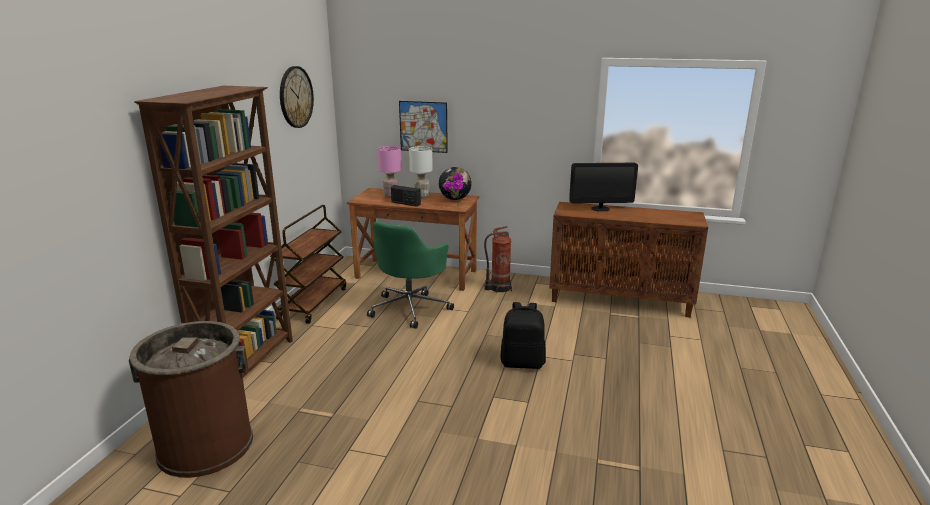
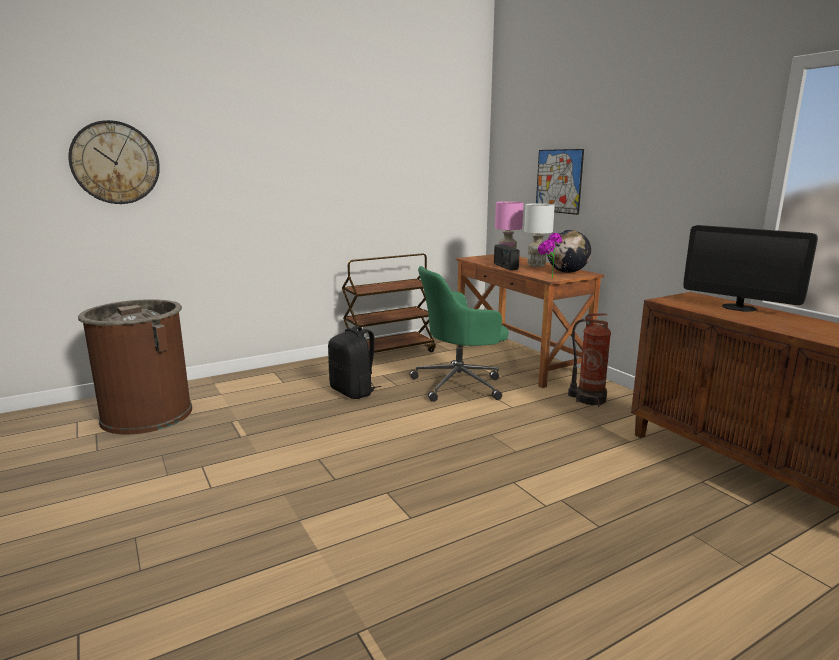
camera: 45 degrees right, 5 degrees down
brown bookcase [134,86,293,378] -> none
wall clock [280,66,314,128] -> wall clock moved to [68,120,160,204]
black backpack [500,302,546,369] -> black backpack moved to [328,326,381,399]

